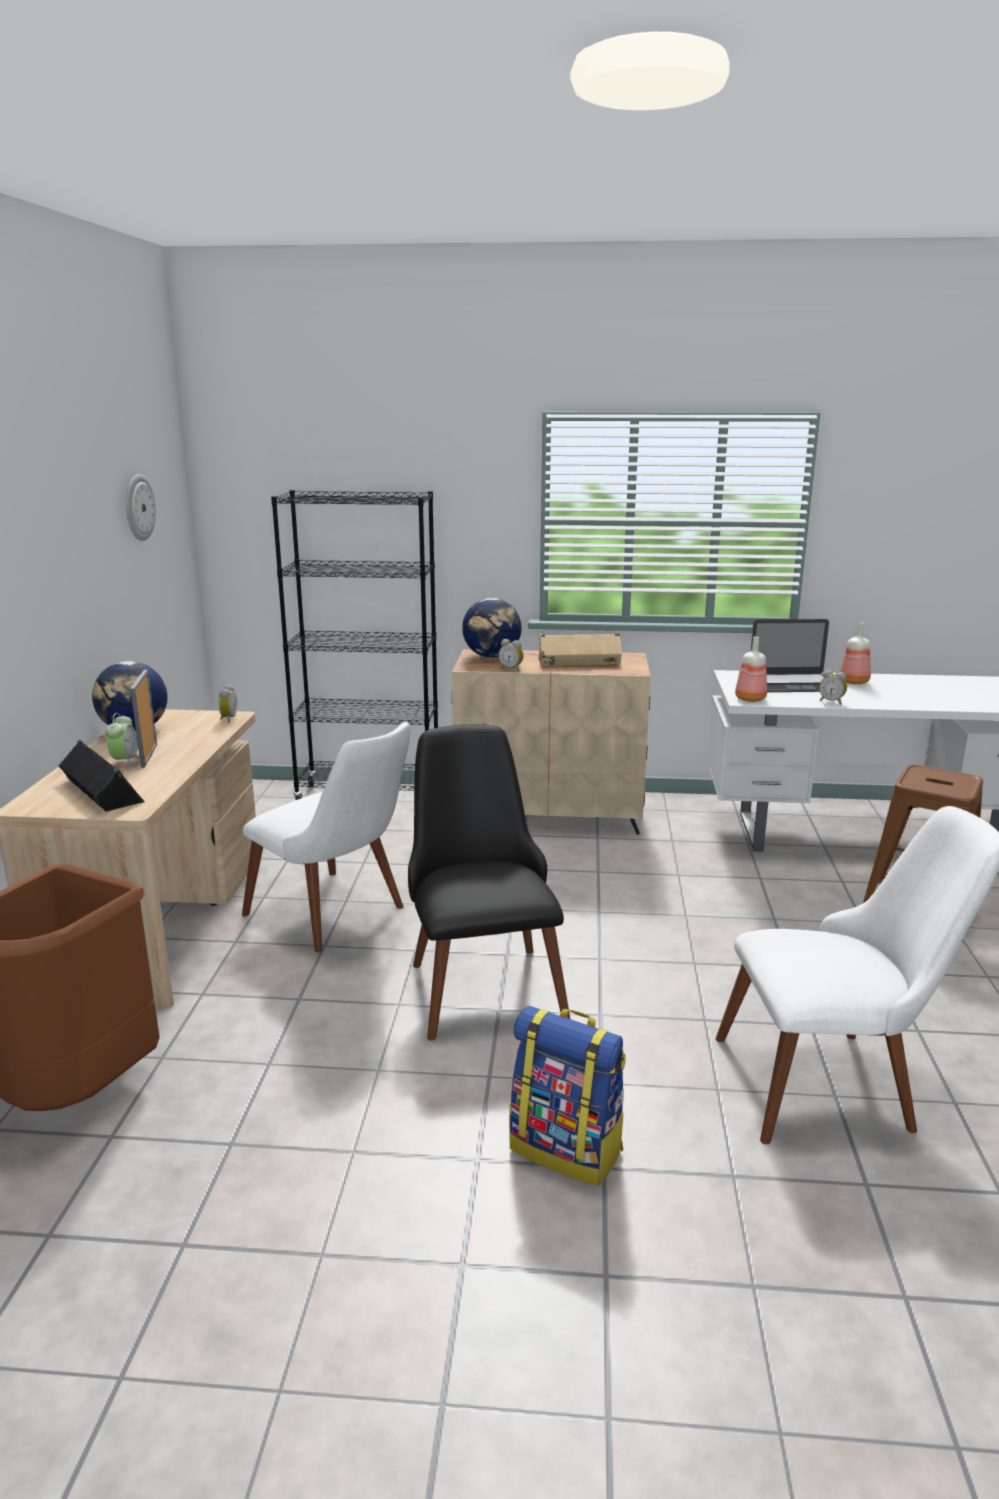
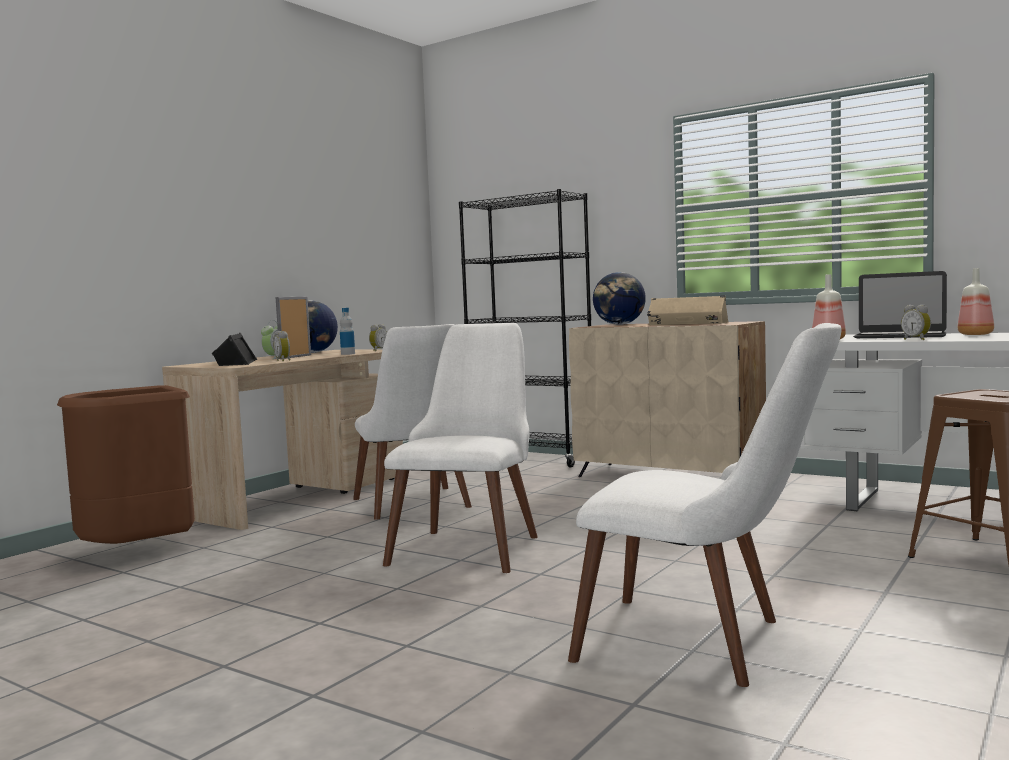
camera: 30 degrees right, 15 degrees down
wall clock [126,474,156,541] -> none
black chair [408,724,570,1041] -> white chair [383,323,538,573]
alarm clock [498,639,524,671] -> alarm clock moved to [273,331,291,361]
backpack [509,1006,626,1186] -> none
none -> bottle [340,308,355,355]

